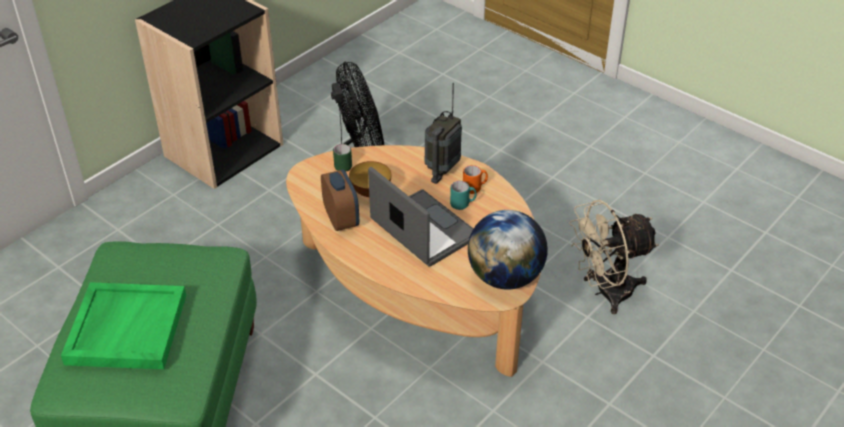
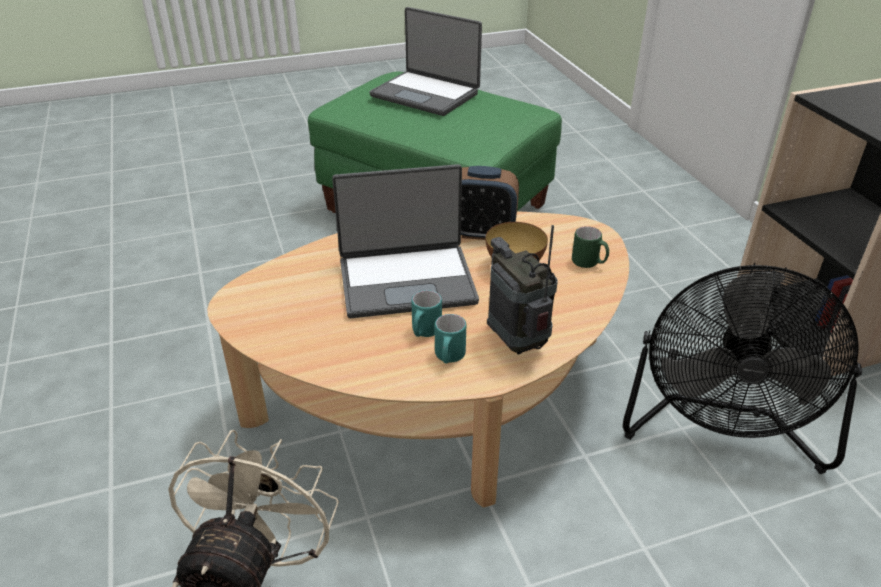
camera: 120 degrees right, 5 degrees down
green tray [61,282,186,369] -> laptop [369,7,482,116]
orange mug [463,165,488,194] -> turquoise mug [435,314,466,364]
globe [468,210,548,290] -> none

